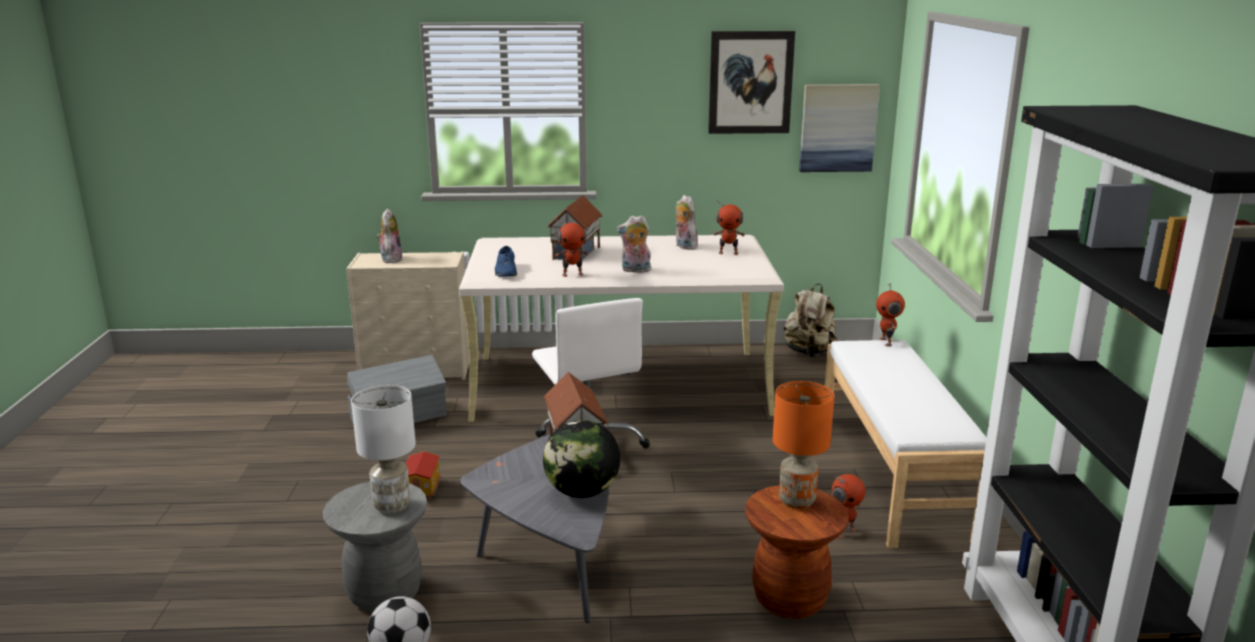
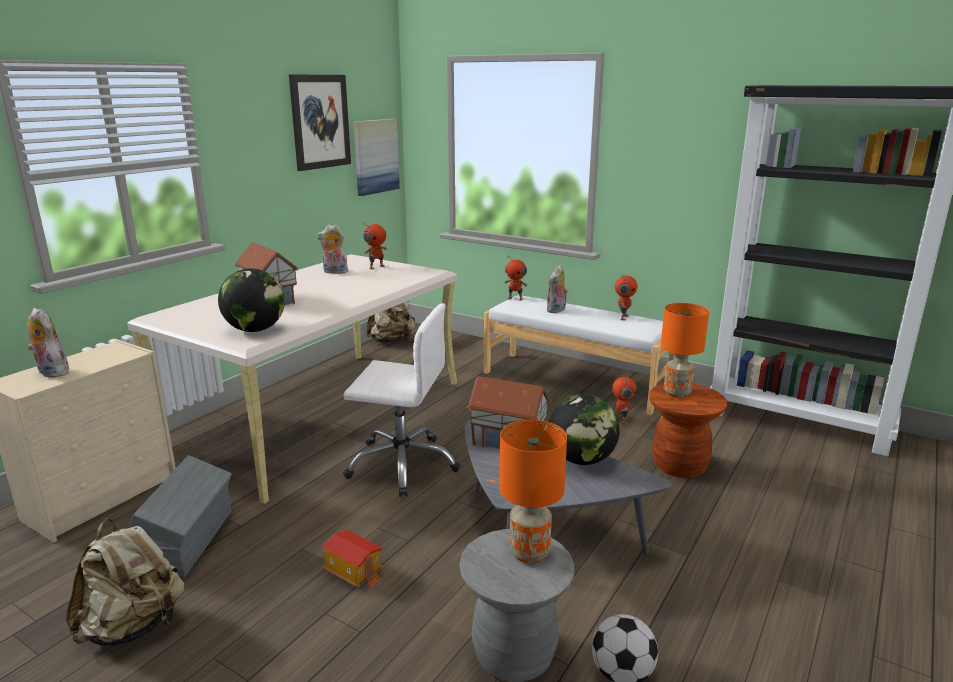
camera: 55 degrees left, 0 degrees up
white table lamp [351,385,416,514] -> orange table lamp [500,420,567,563]
blue shoe [495,246,517,277] -> globe [218,268,285,332]
toy robot [555,220,589,277] -> toy robot moved to [615,275,638,321]
plush toy [617,215,652,274] -> plush toy moved to [546,266,568,313]
none -> beige backpack [66,518,184,646]

